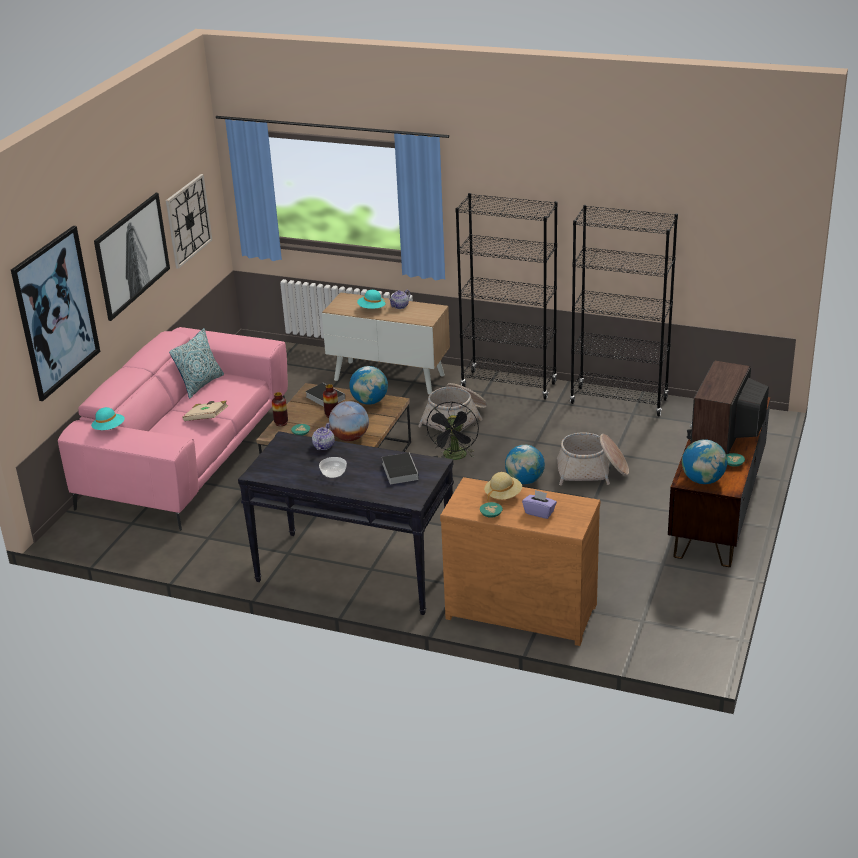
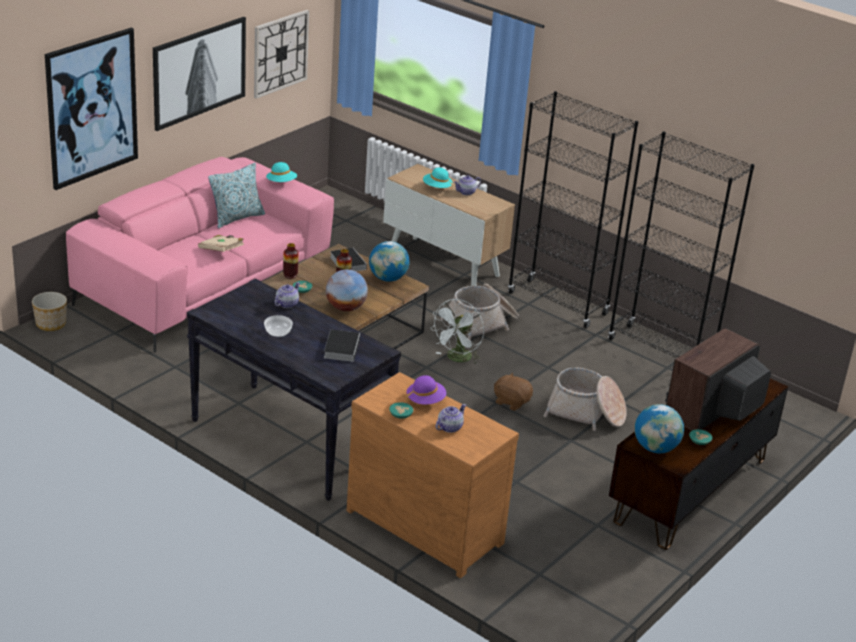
camera: 15 degrees right, 0 degrees up
turquoise hat [91,407,125,430] -> turquoise hat moved to [266,162,297,182]
black fan [426,402,479,460] -> white fan [431,299,484,364]
beige hat [484,472,522,503] -> purple hat [406,375,446,405]
globe [505,445,545,484] -> brown plush toy [494,372,533,411]
purple tissue box [522,490,557,519] -> teapot [436,404,466,433]
none -> planter [32,292,67,331]

